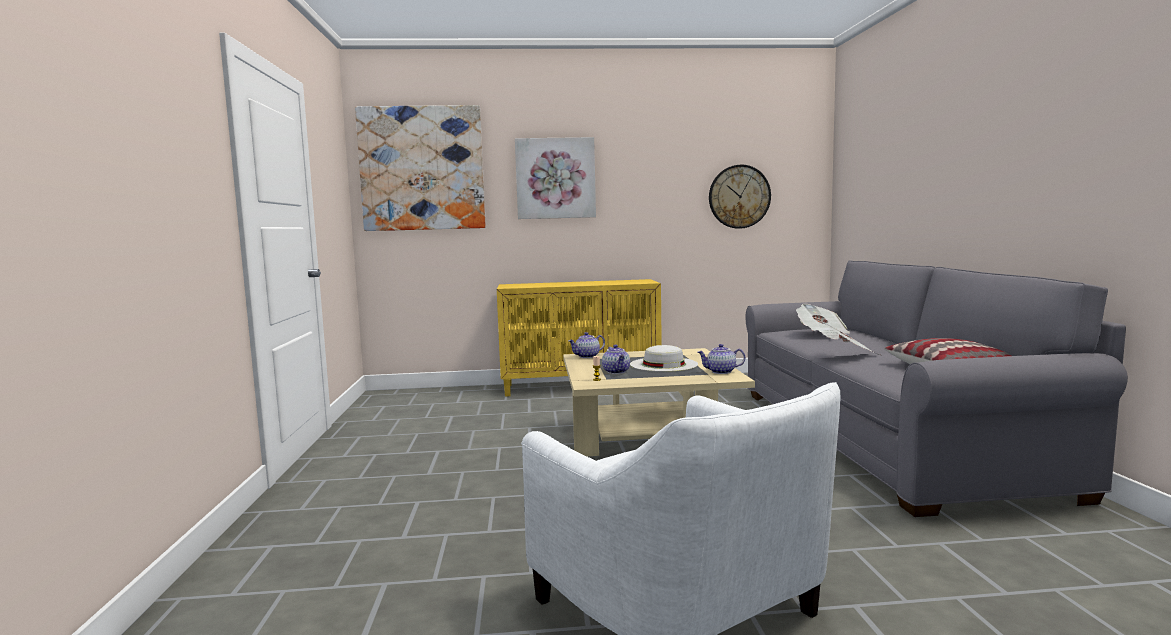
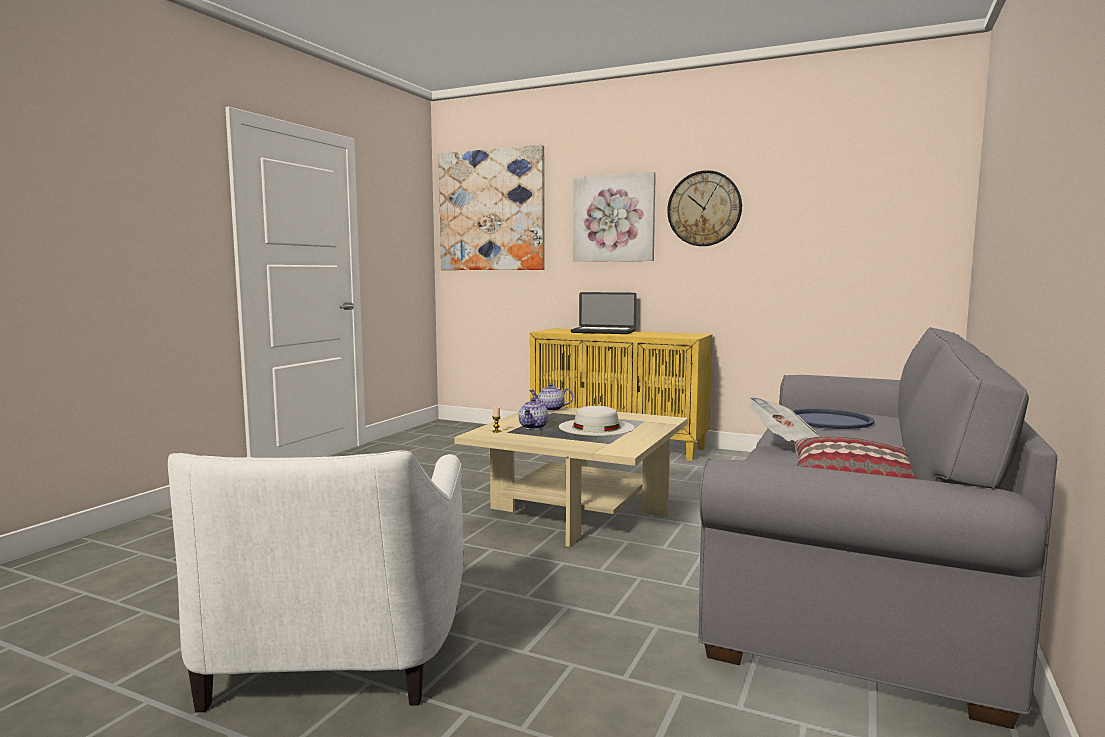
camera: 30 degrees right, 0 degrees up
teapot [698,344,745,374] -> none
wall clock [709,165,771,229] -> wall clock moved to [667,170,742,246]
newspaper [796,304,850,339] -> blue tray [792,409,874,429]
none -> laptop [571,292,637,334]

